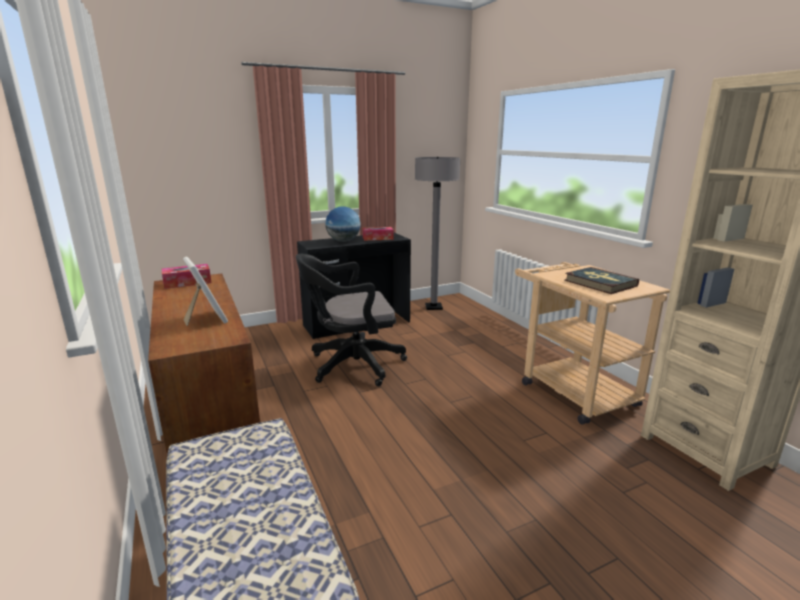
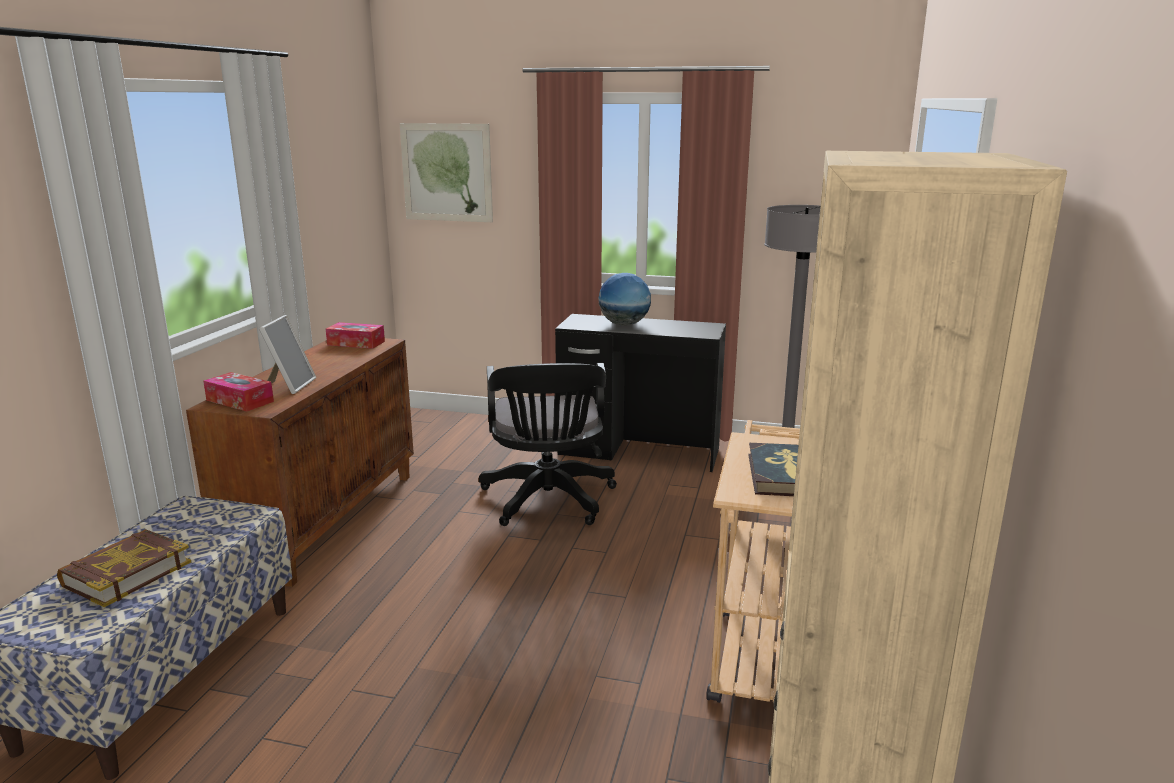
camera: 40 degrees right, 0 degrees up
black office chair [296,254,407,386] -> black office chair turned 120 degrees counterclockwise [479,363,617,526]
tissue box [363,227,394,241] -> tissue box moved to [203,372,274,411]
none -> book [57,529,191,607]
none -> picture [400,123,493,222]

